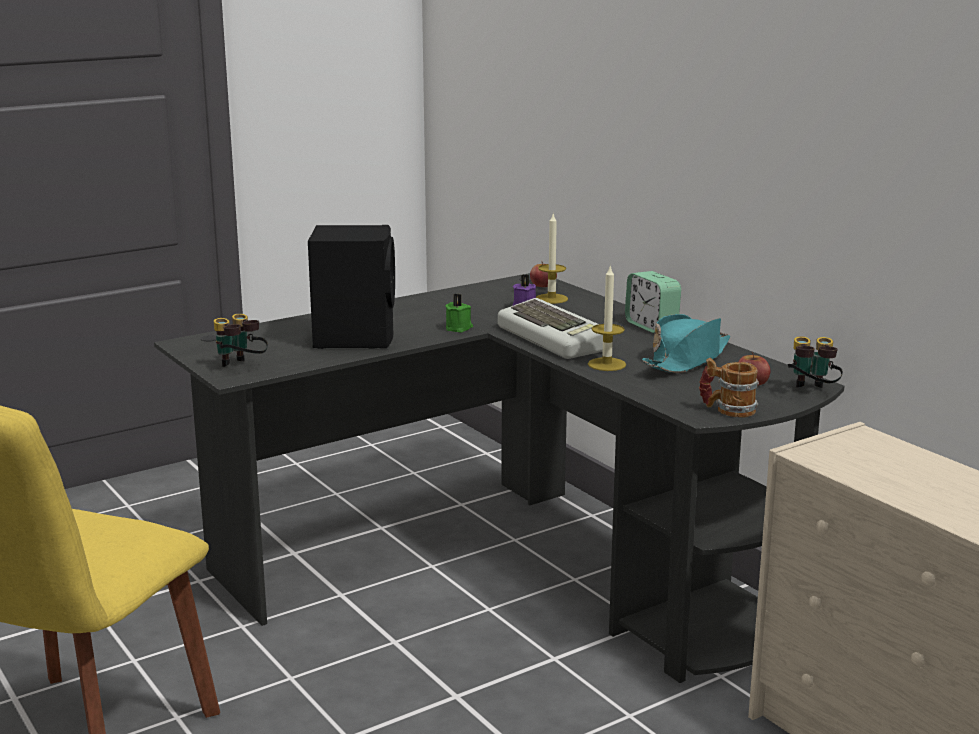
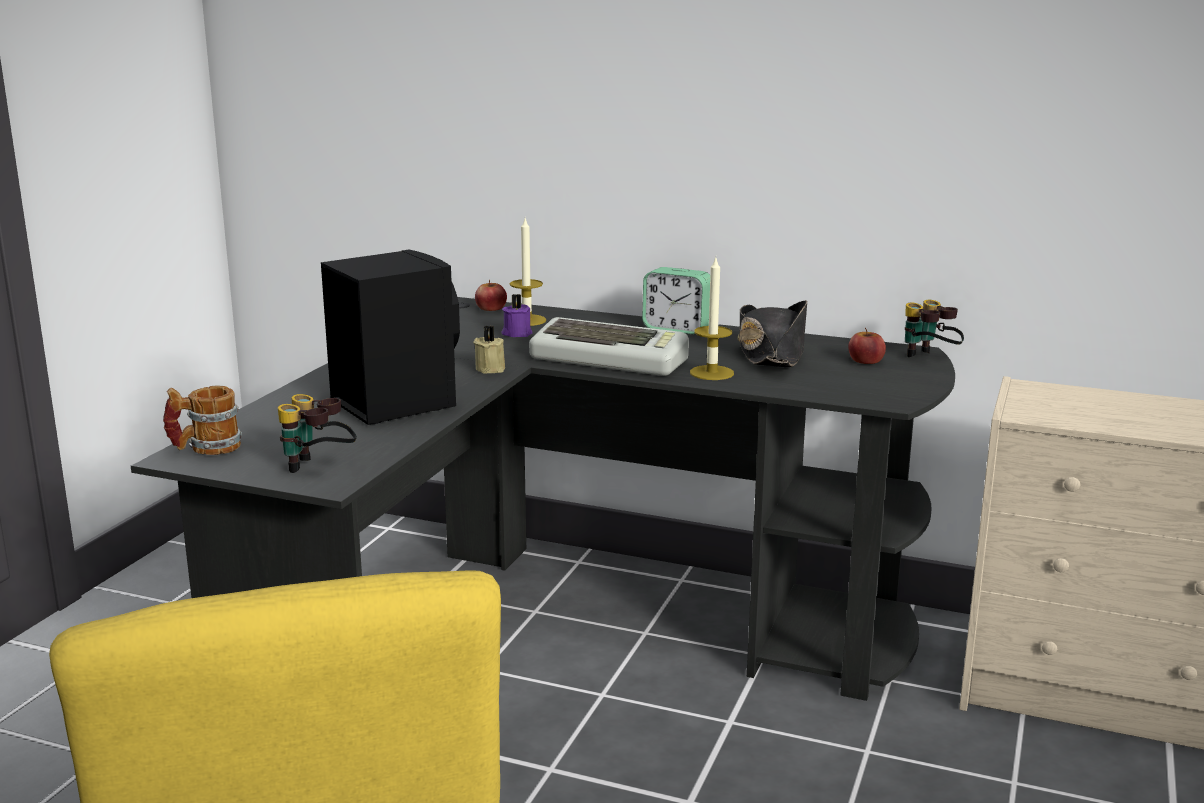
camera: 35 degrees left, 0 degrees up
green candle [445,294,473,333] -> beige candle [473,326,505,374]
turquoise hat [642,314,730,373] -> black hat [737,300,807,367]
mug [699,358,759,418] -> mug moved to [163,386,242,455]

